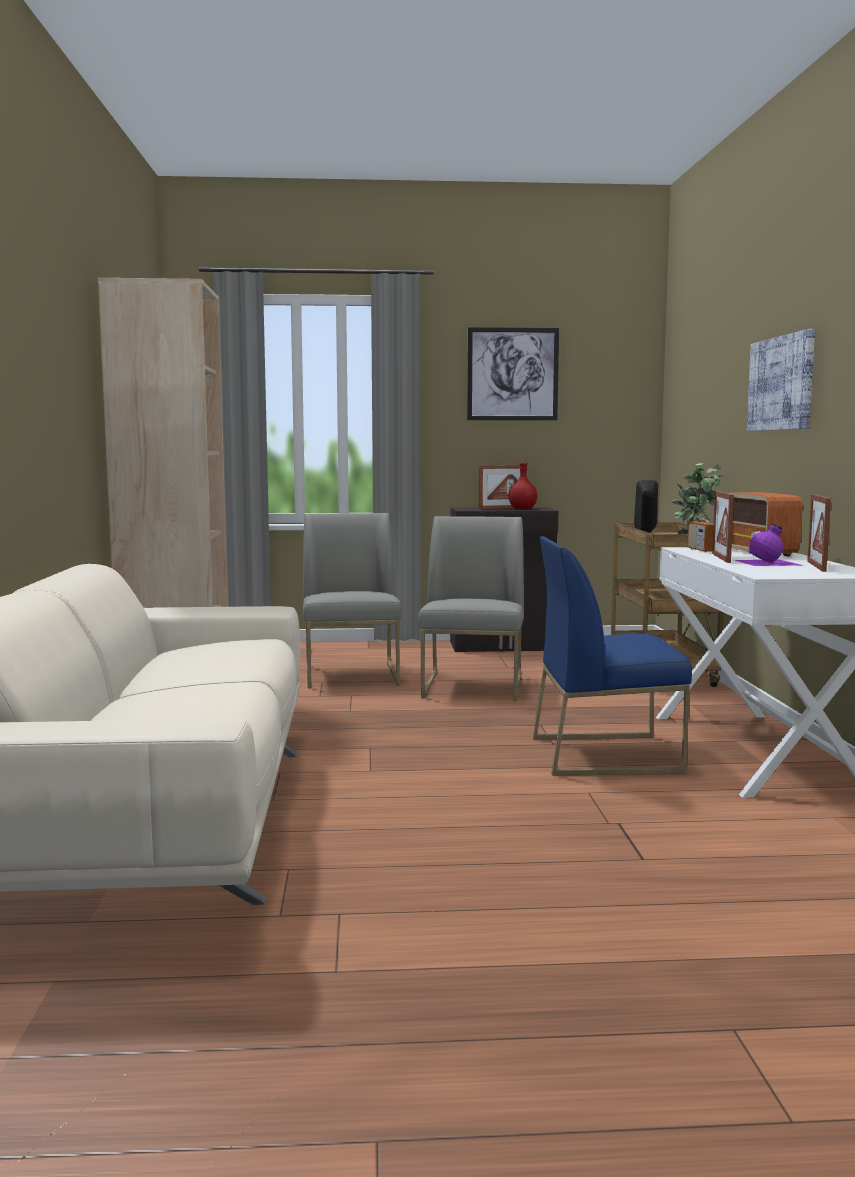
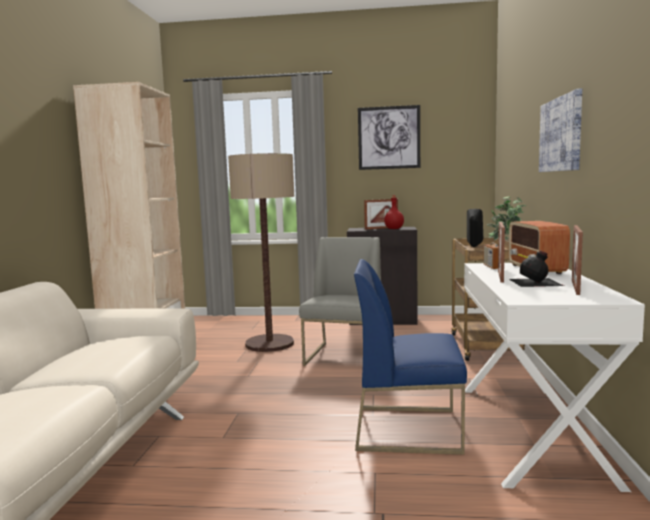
camera: 10 degrees right, 0 degrees up
grey chair [303,513,402,688] -> floor lamp [228,153,295,352]
purple bottle [734,524,800,566] -> black bottle [509,250,564,287]

